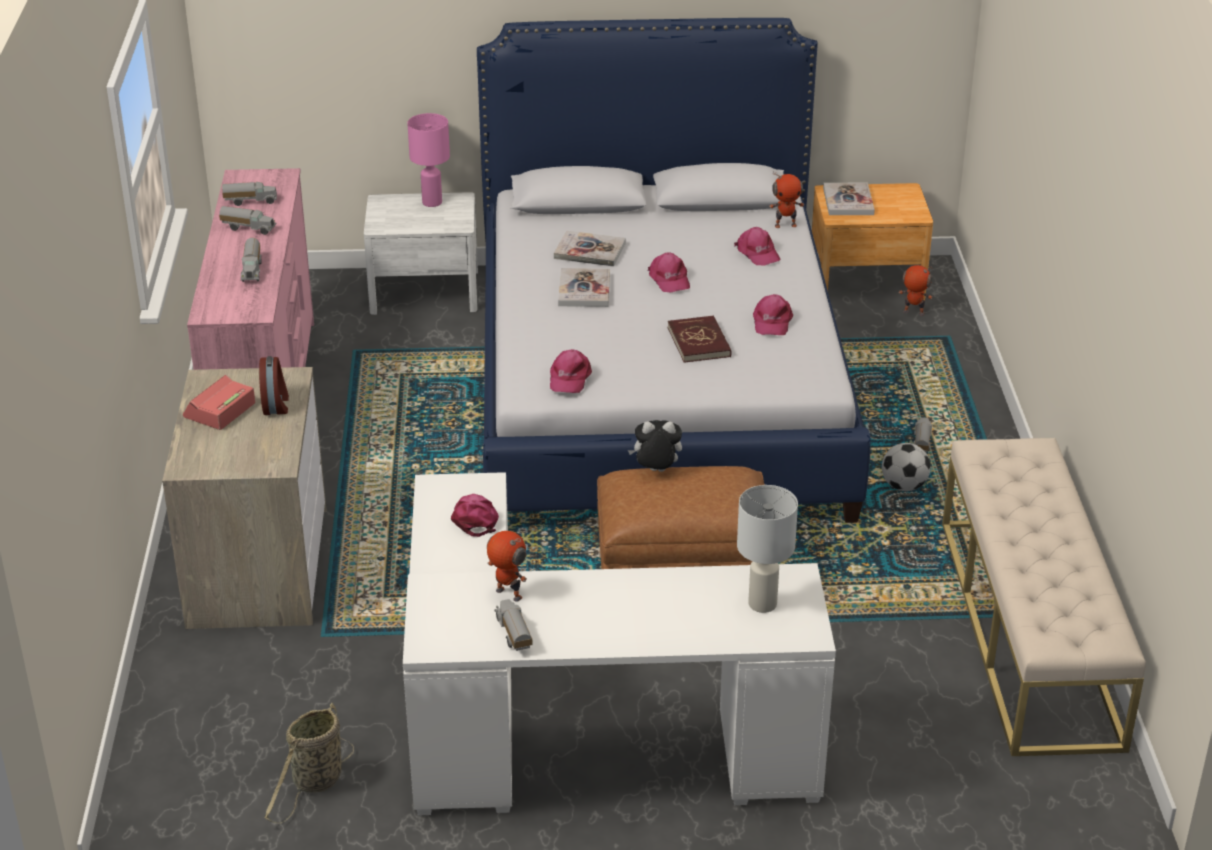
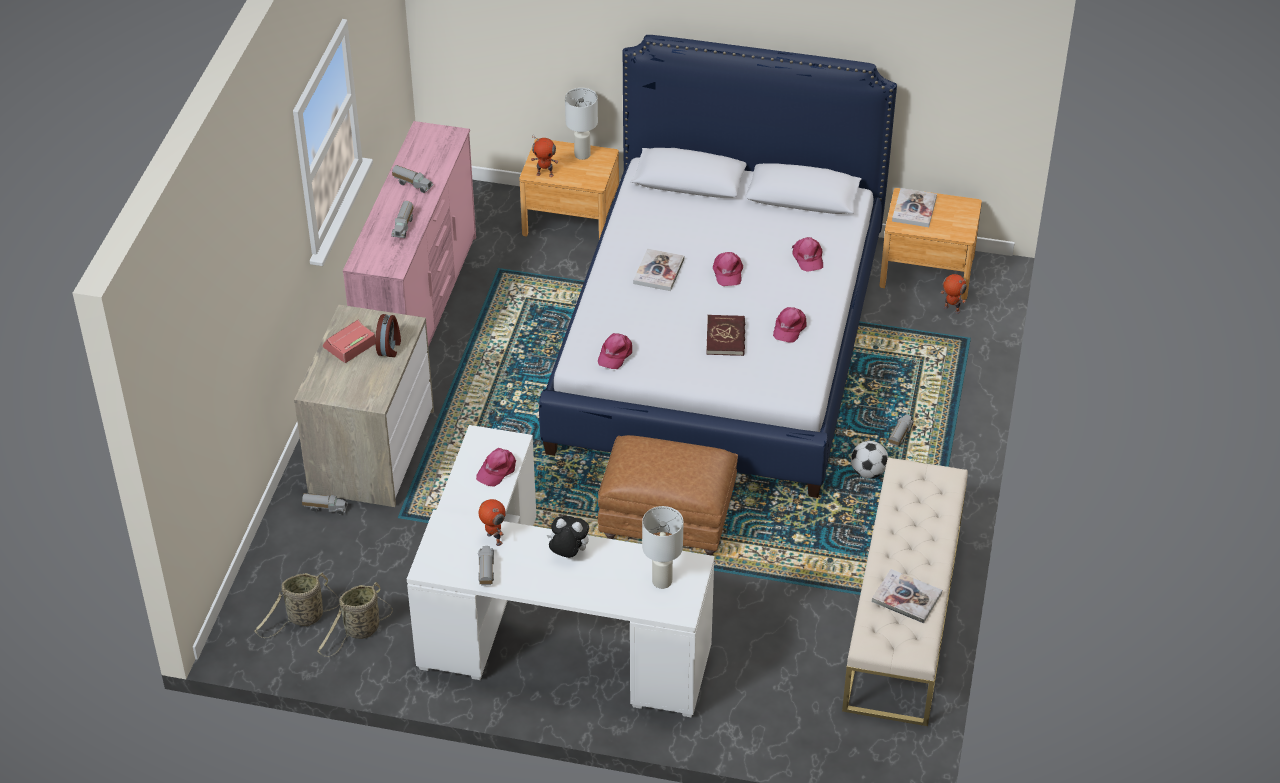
camera: 15 degrees right, 10 degrees up
toy truck [222,182,277,206] -> toy truck moved to [302,493,348,515]
white nightstand [364,192,478,315] -> brown nightstand [519,138,619,239]
pink table lamp [407,113,450,207] -> white table lamp [565,88,598,160]
pink cap [451,494,499,537] -> pink cap turned 150 degrees counterclockwise [476,448,516,487]
book [554,230,626,267] -> book moved to [872,569,942,623]
plush toy [628,420,682,472] -> plush toy moved to [547,516,589,558]
toy robot [769,171,804,228] -> toy robot moved to [531,136,558,177]
none -> basket [254,573,340,638]

